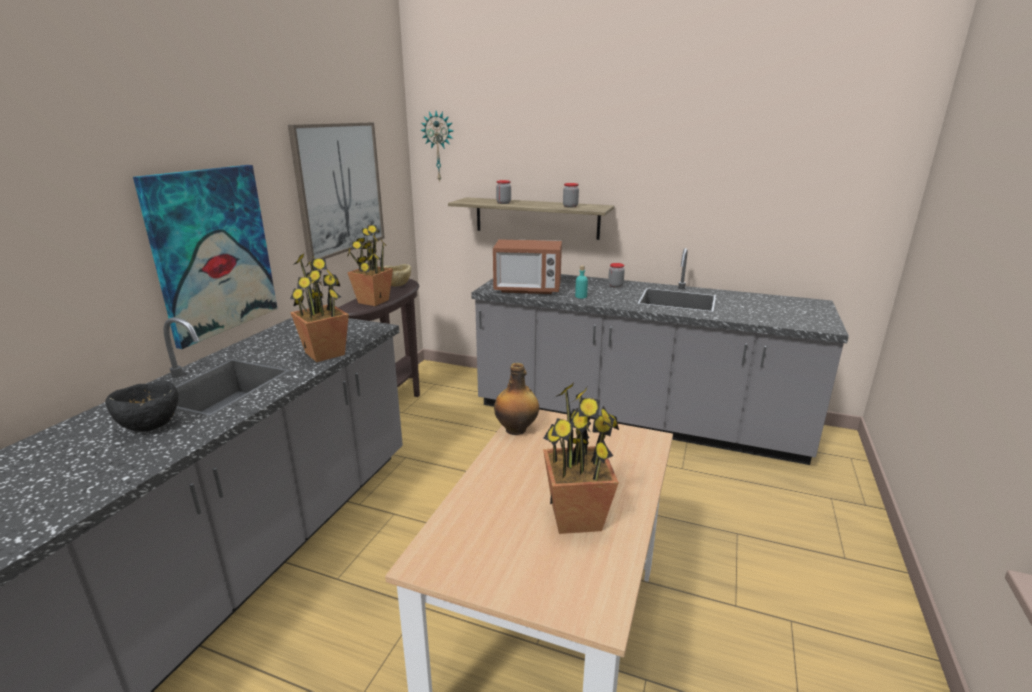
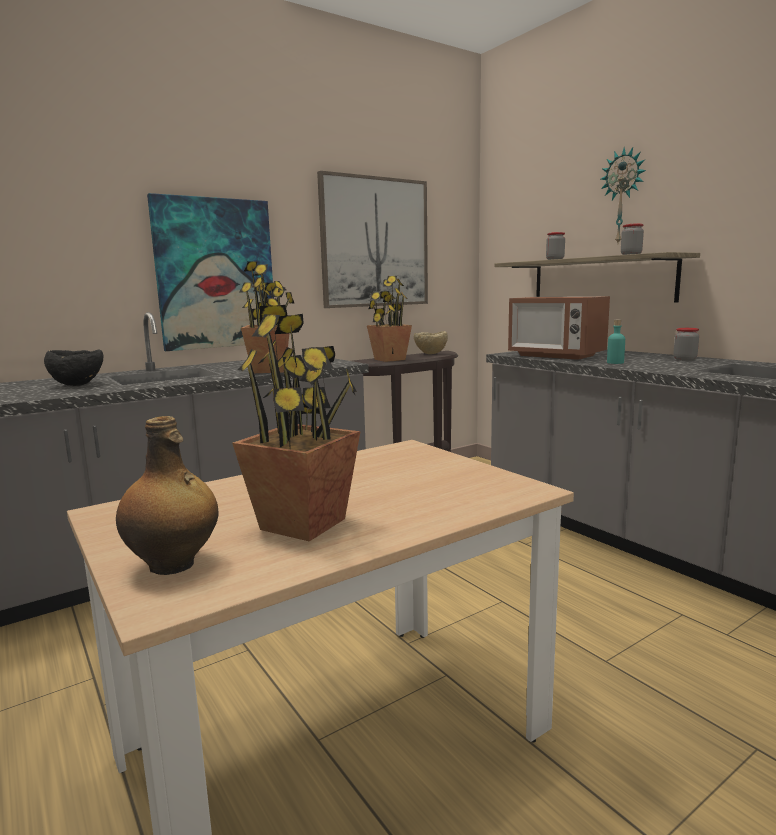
camera: 35 degrees right, 10 degrees down
wall clock [420,111,453,182] -> wall clock moved to [601,147,646,243]
bottle [494,363,539,435] -> bottle moved to [116,416,219,575]

